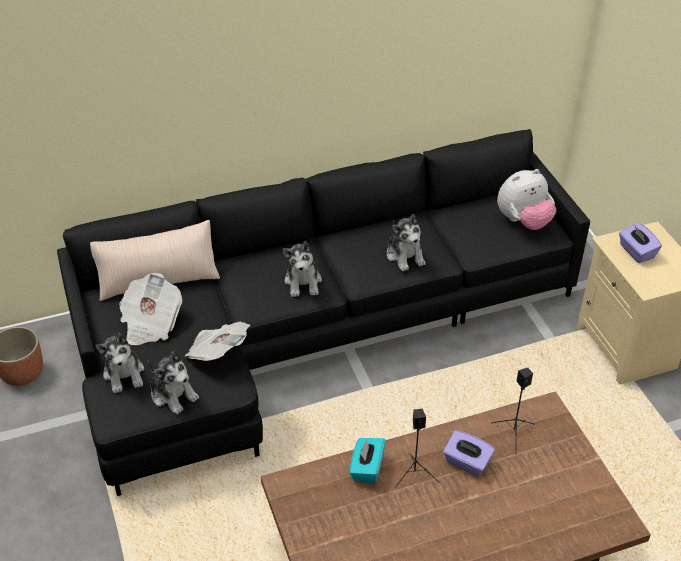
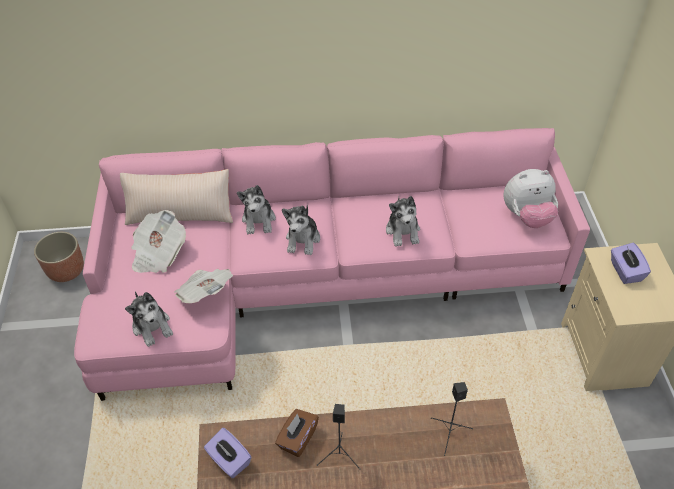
camera: 15 degrees right, 5 degrees up
black sofa [57,129,590,496] -> pink sofa [74,128,590,401]
plush toy [95,333,144,393] -> plush toy moved to [237,185,276,234]
turquoise tissue box [350,438,385,484] -> brown tissue box [275,409,319,457]
purple tissue box [443,430,495,476] -> purple tissue box moved to [204,428,252,478]

